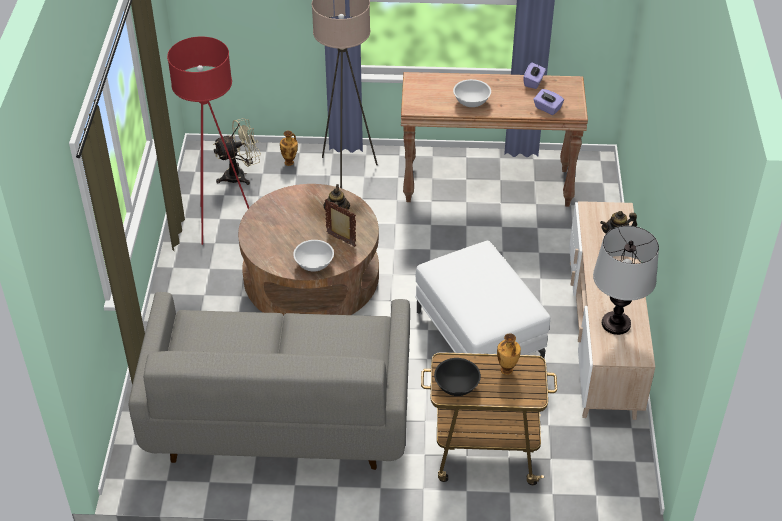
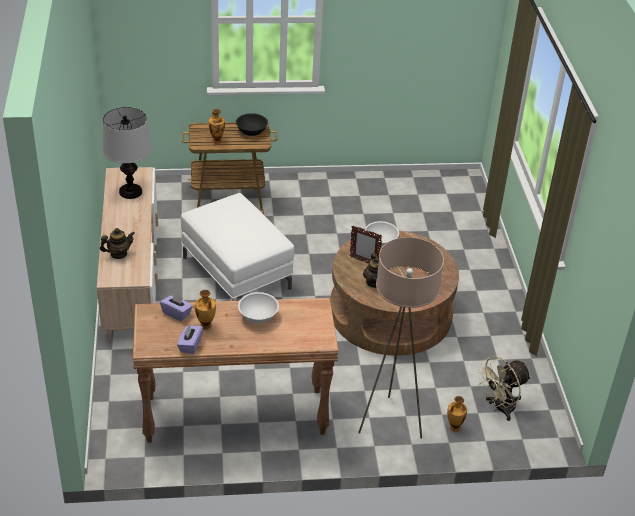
camera: 170 degrees right, 5 degrees down
grey sofa [129,292,410,470] -> none
red floor lamp [167,36,249,245] -> none
none -> vase [195,290,216,330]

